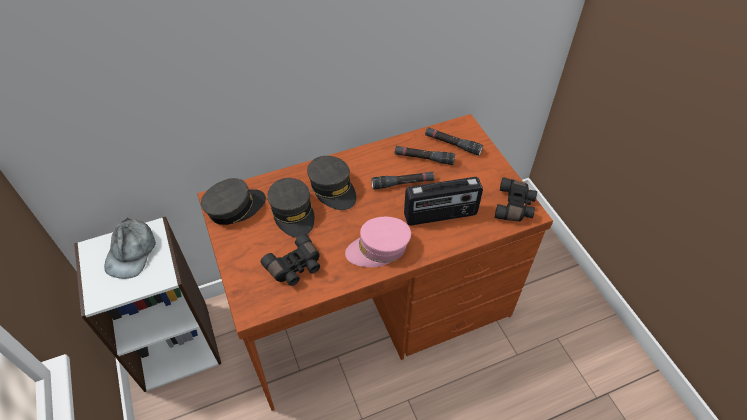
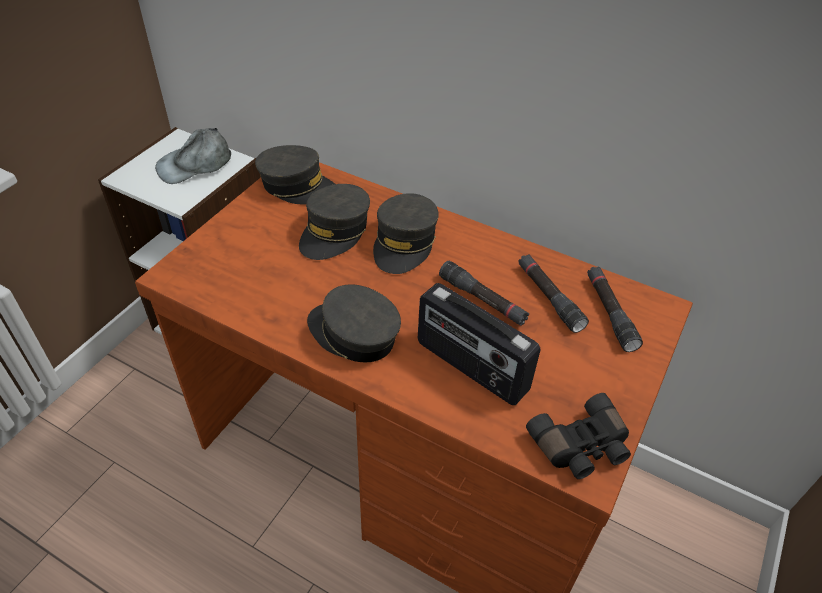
camera: 50 degrees right, 5 degrees down
black binoculars [261,234,320,286] -> none
pink cap [345,217,411,267] -> grey cap [307,284,401,362]

